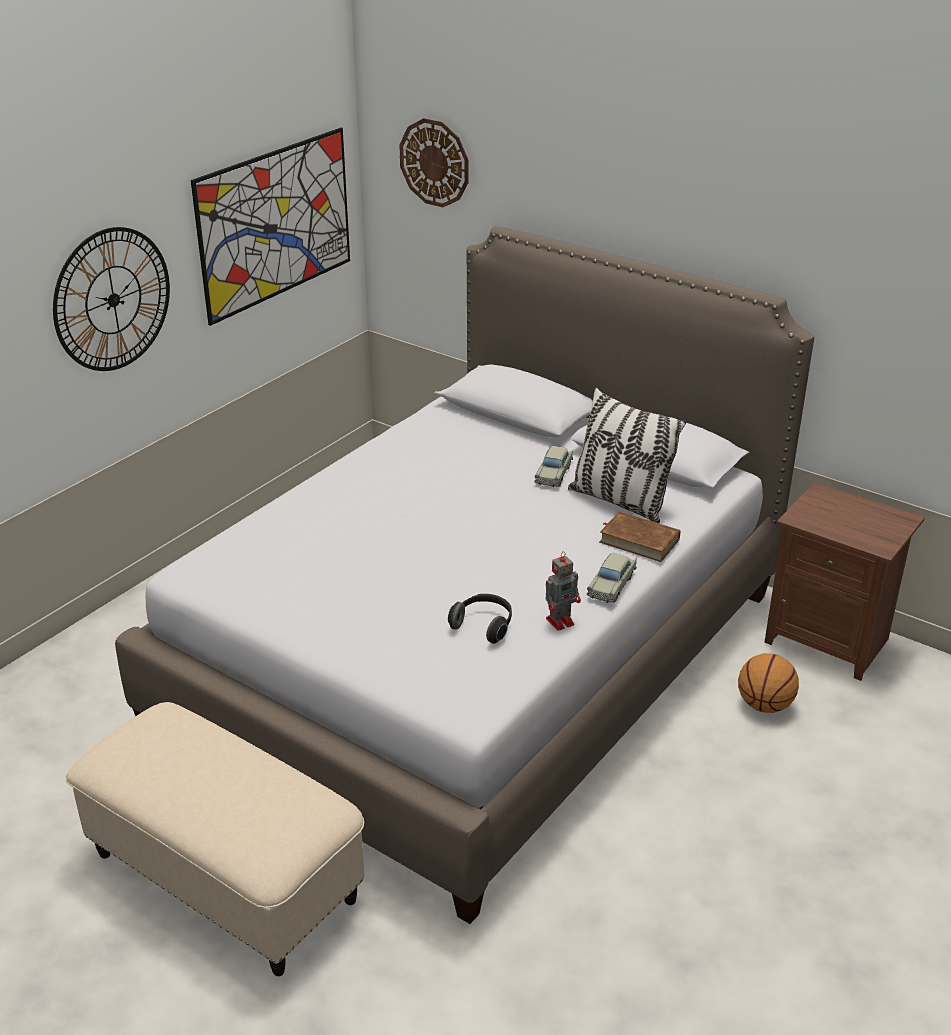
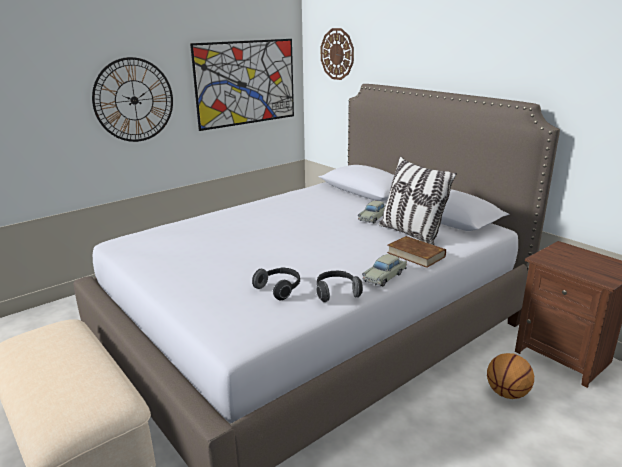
camera: 15 degrees right, 10 degrees down
toy robot [546,552,581,631] -> headphones [316,271,363,302]

